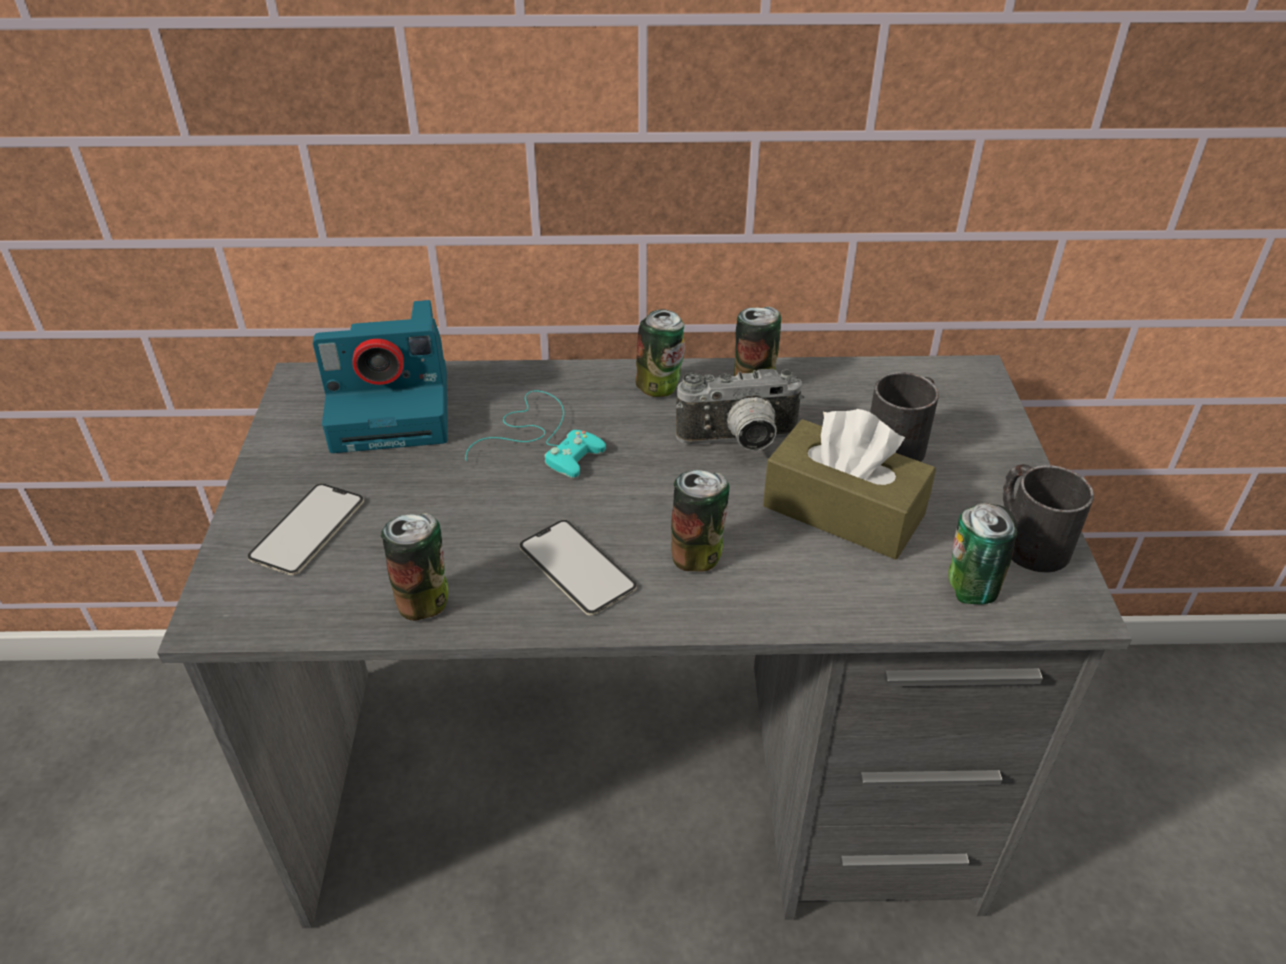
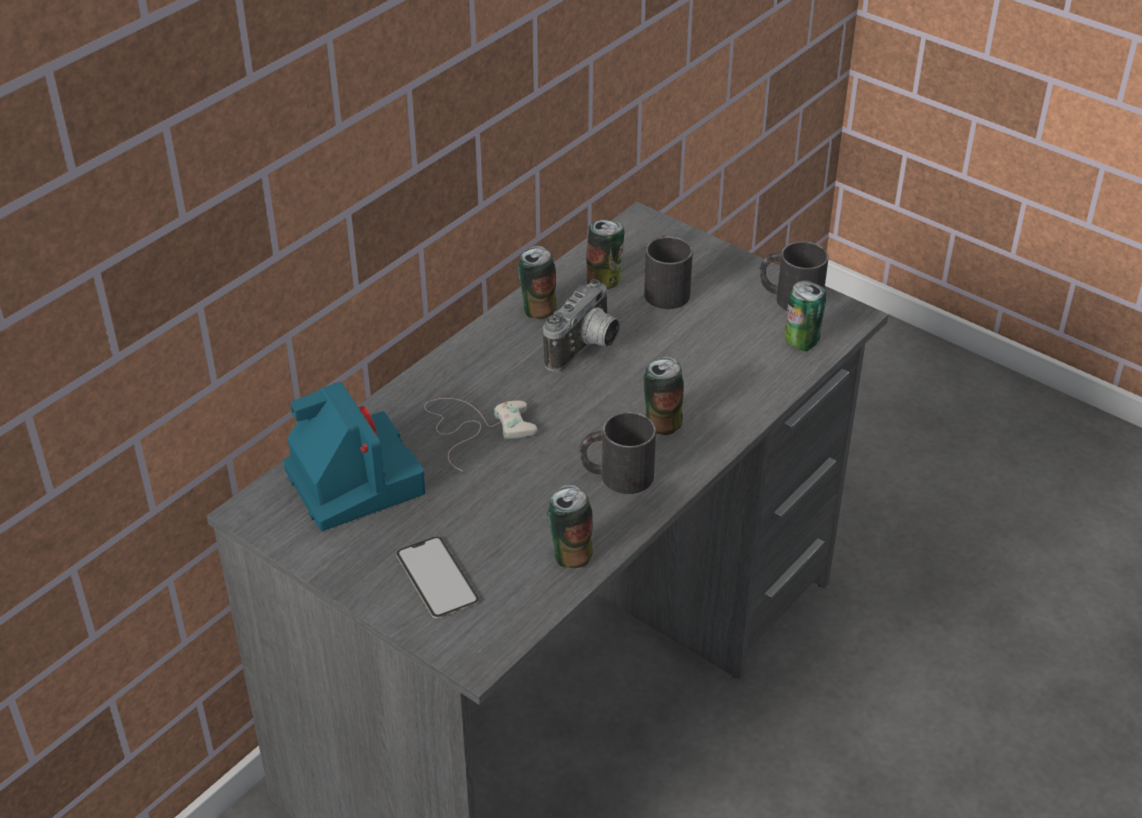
camera: 50 degrees left, 0 degrees up
camera [313,300,448,453] -> camera turned 60 degrees counterclockwise [284,382,426,531]
turquoise game controller [465,391,606,478] -> white game controller [424,398,537,471]
phone [519,520,637,615] -> black mug [579,412,656,494]
can [635,309,685,397] -> can moved to [586,220,624,289]
brown tissue box [763,409,936,560] -> none

